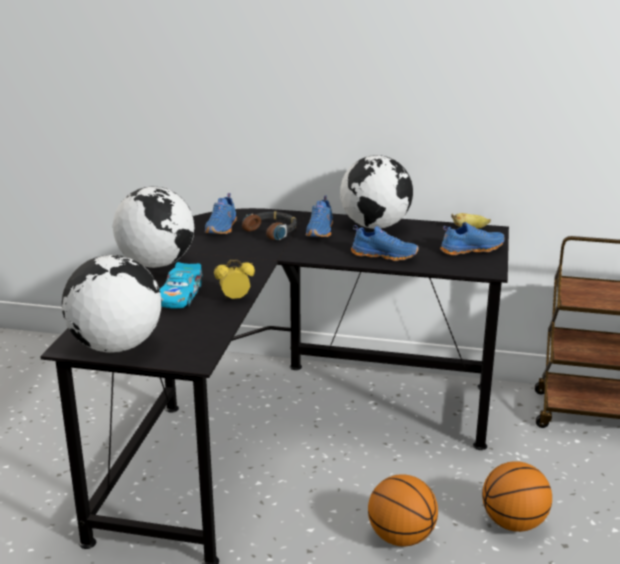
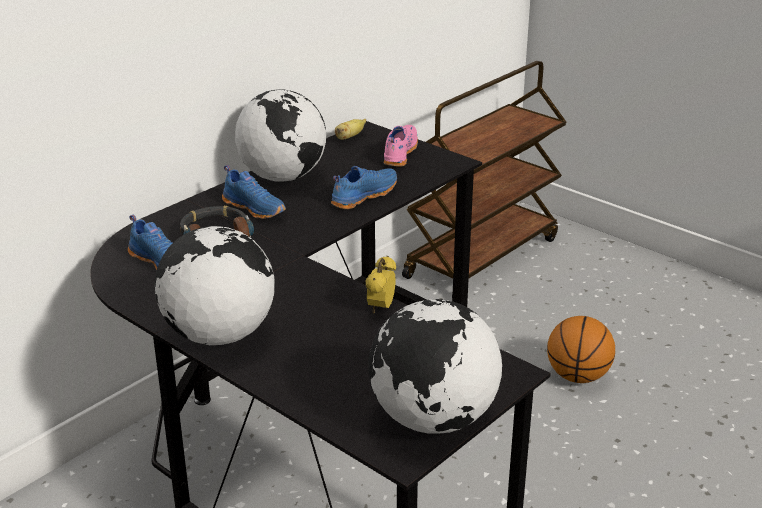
camera: 60 degrees left, 5 degrees up
toy car [160,262,203,308] -> none
basketball [368,474,438,546] -> none
blue shoe [440,222,505,255] -> pink shoe [384,125,418,167]

